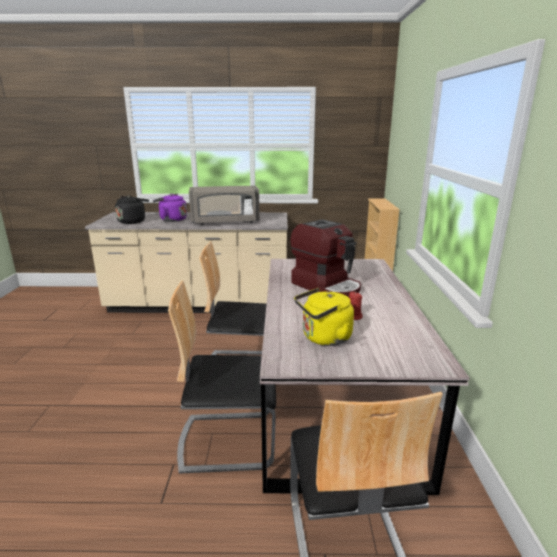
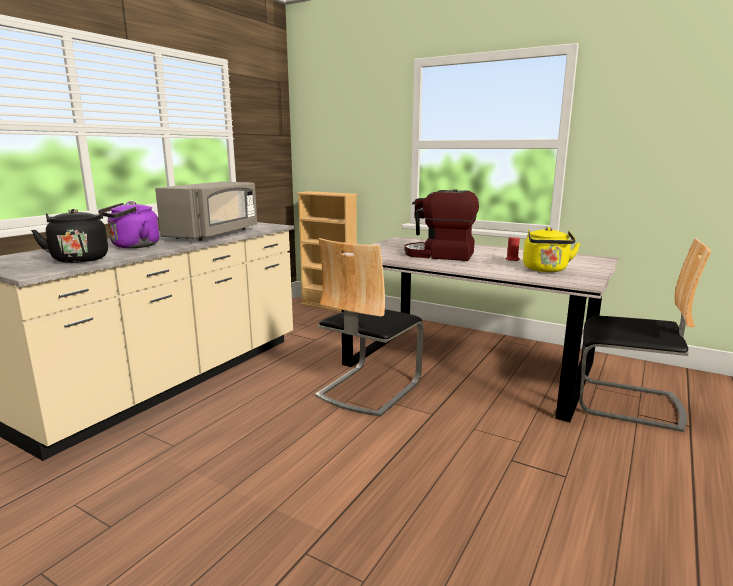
camera: 60 degrees left, 5 degrees down
chair [168,281,276,474] -> none
coffee machine [290,219,361,298] -> coffee machine turned 150 degrees counterclockwise [404,189,479,261]

